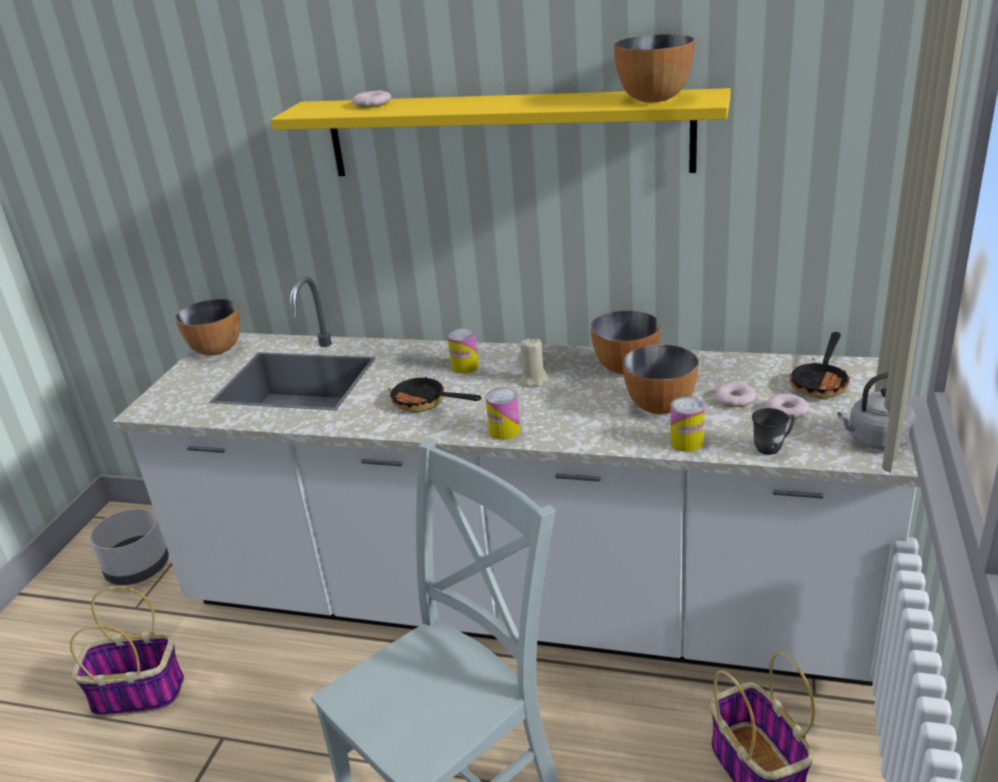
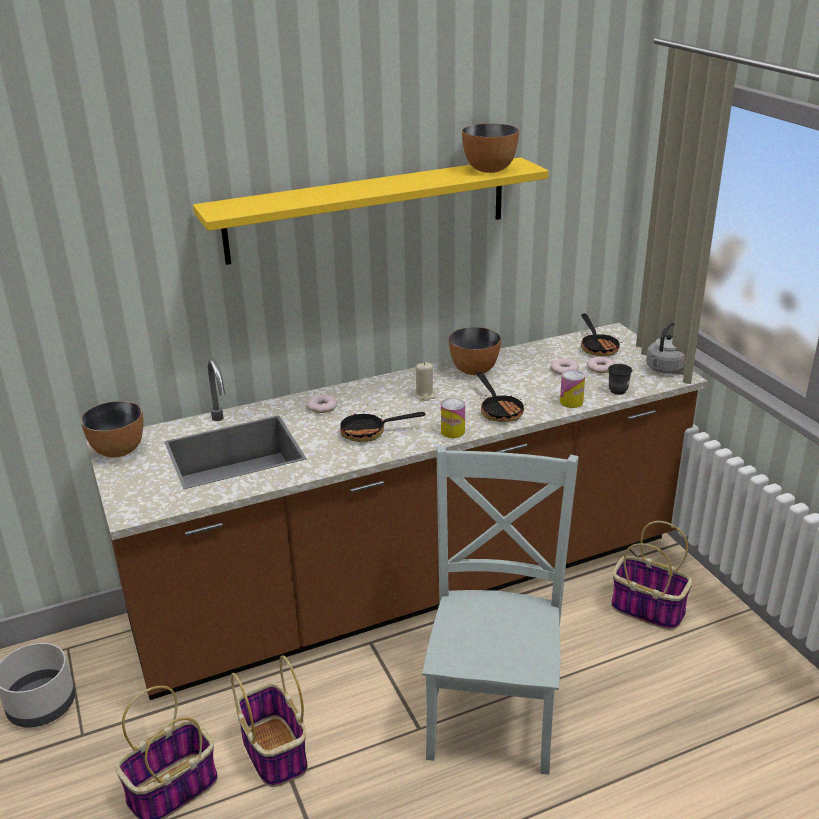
camera: 40 degrees left, 0 degrees up
white counter [112,276,920,686] -> brown counter [86,323,708,700]
donut [352,90,391,108] -> donut moved to [307,395,337,413]
can [447,328,479,374] -> none
bowl [623,344,699,414] -> none
none -> basket [231,655,308,787]
none -> frying pan [476,372,526,422]

